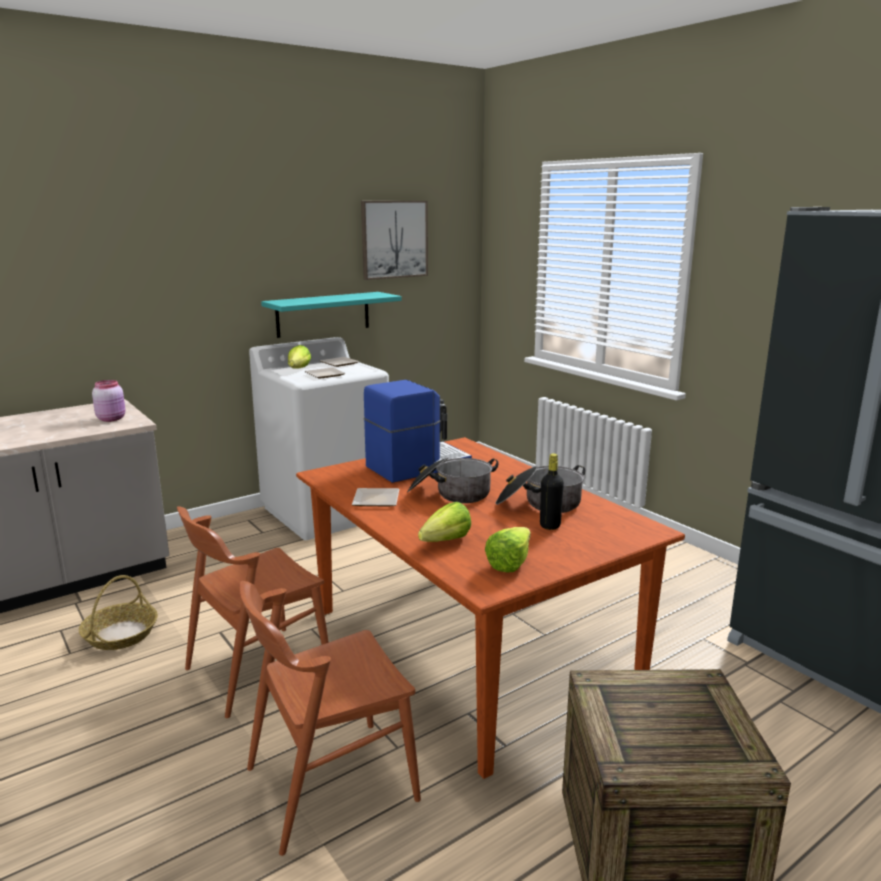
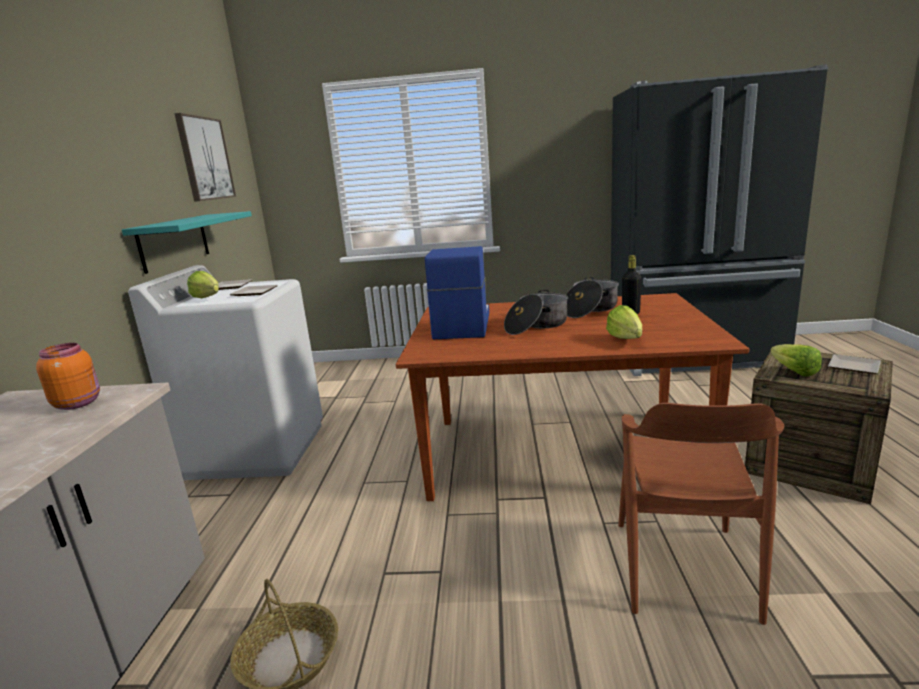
camera: 50 degrees left, 0 degrees up
pink jar [92,380,126,422] -> orange jar [36,343,100,410]
brown chair [177,507,329,718] -> none
plate [352,488,399,506] -> plate moved to [828,354,881,374]
lettuce [485,527,531,573] -> lettuce moved to [770,344,822,377]

